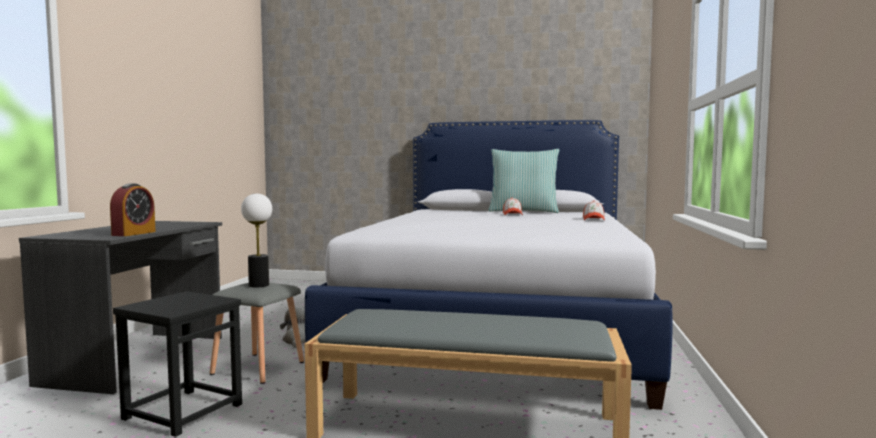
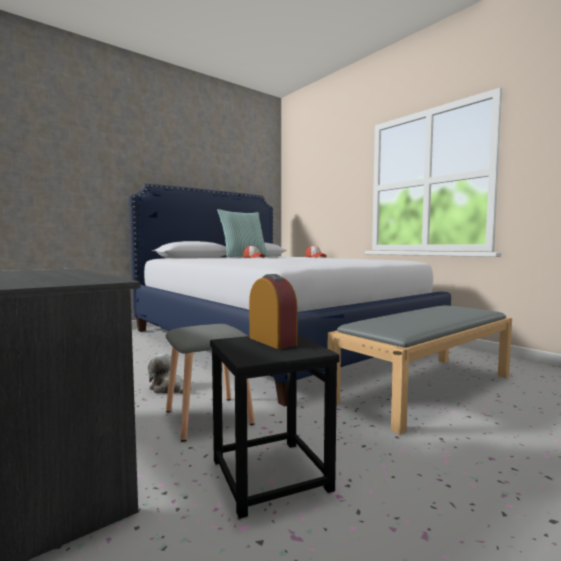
camera: 50 degrees left, 0 degrees up
alarm clock [110,183,156,236] -> alarm clock moved to [249,274,297,349]
table lamp [241,193,272,287] -> none

